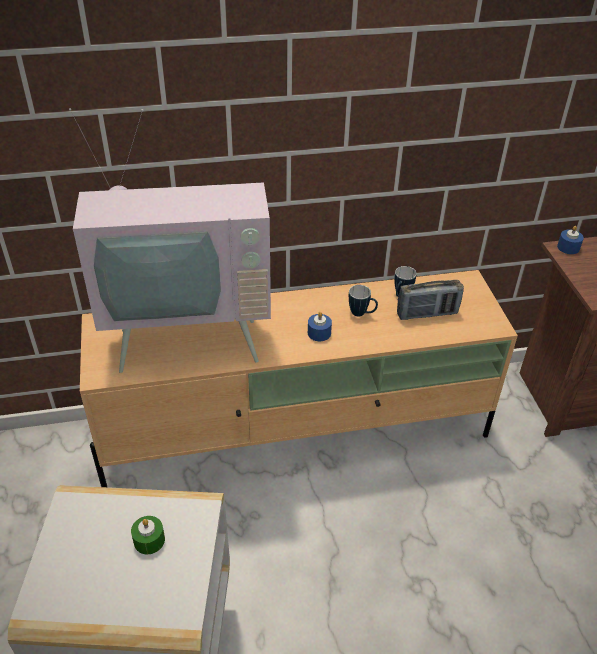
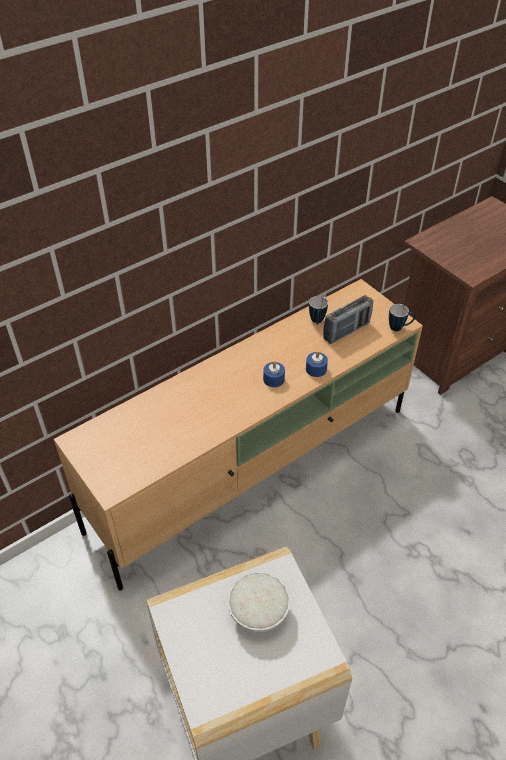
camera: 25 degrees left, 5 degrees up
television [69,108,271,373] -> none
green candle [131,516,165,554] -> white bowl [228,572,290,633]
mug [349,285,378,317] -> mug moved to [389,304,415,331]
blue candle [557,226,584,254] -> blue candle moved to [306,351,328,377]

